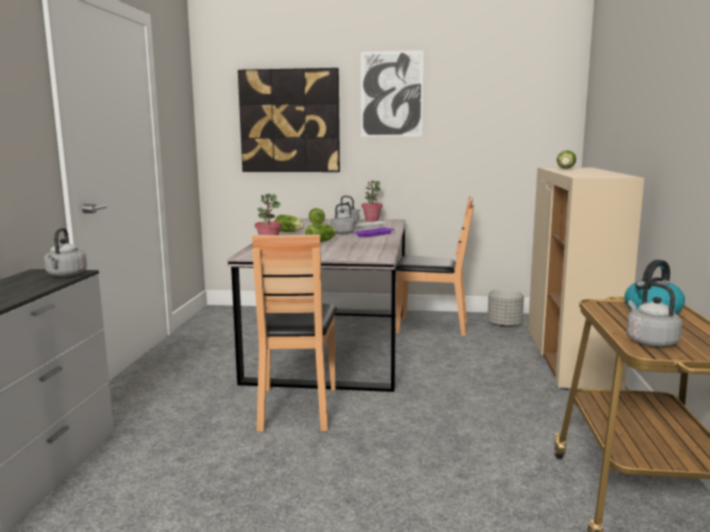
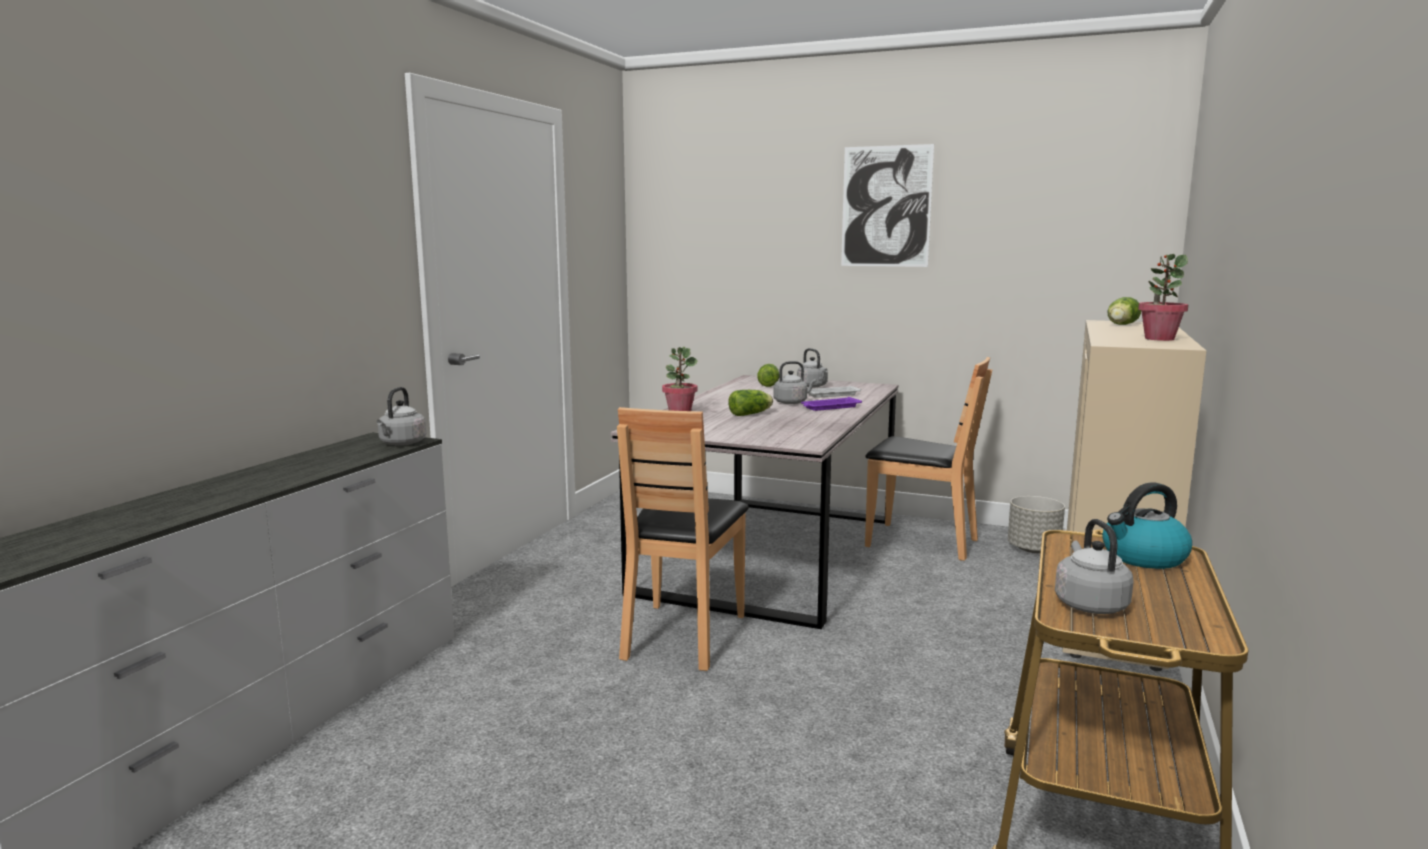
camera: 15 degrees right, 0 degrees up
picture [238,68,340,172] -> none
lettuce [275,215,304,232] -> none
potted plant [362,181,383,222] -> potted plant moved to [1138,254,1189,341]

